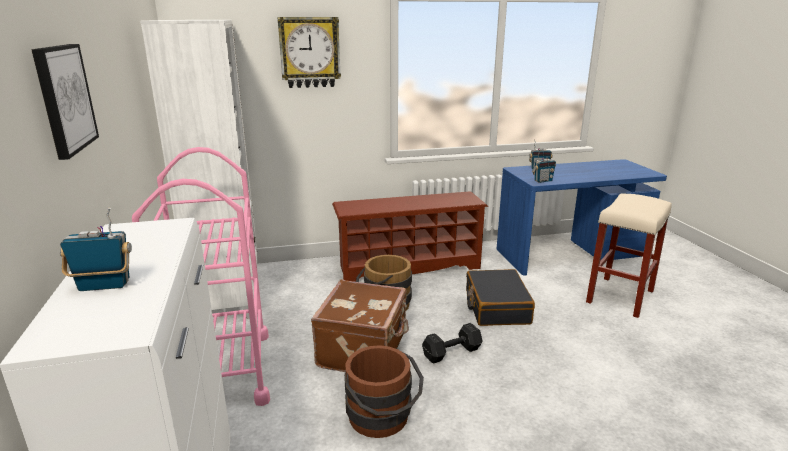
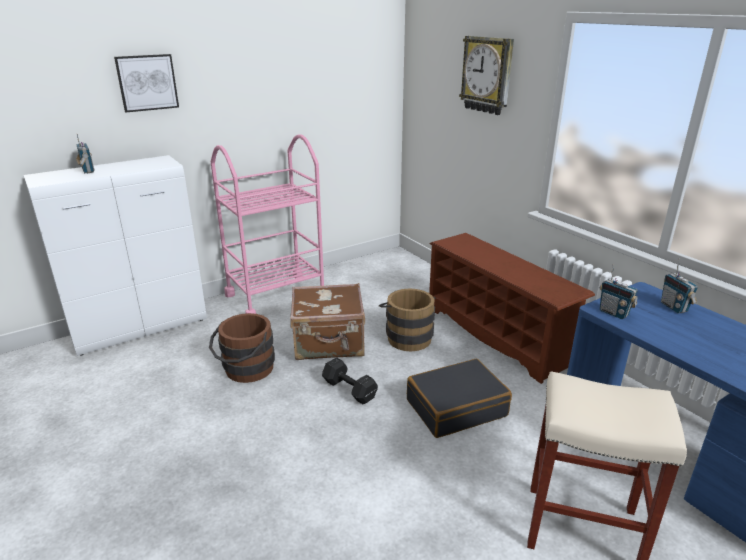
camera: 70 degrees right, 5 degrees up
white bookcase [140,20,257,319] -> none

